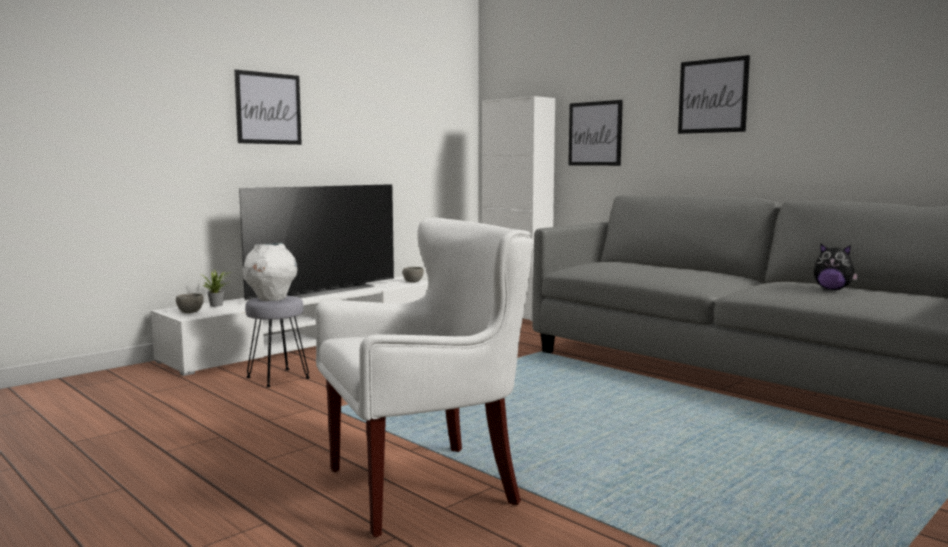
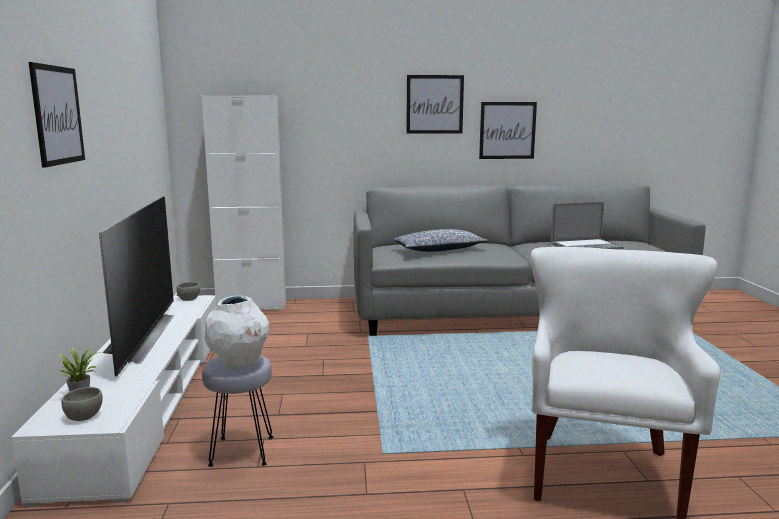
camera: 50 degrees left, 5 degrees up
picture [568,100,623,166] -> picture moved to [479,102,537,159]
plush toy [814,244,859,290] -> laptop [551,202,624,249]
none -> pillow [393,229,488,252]

